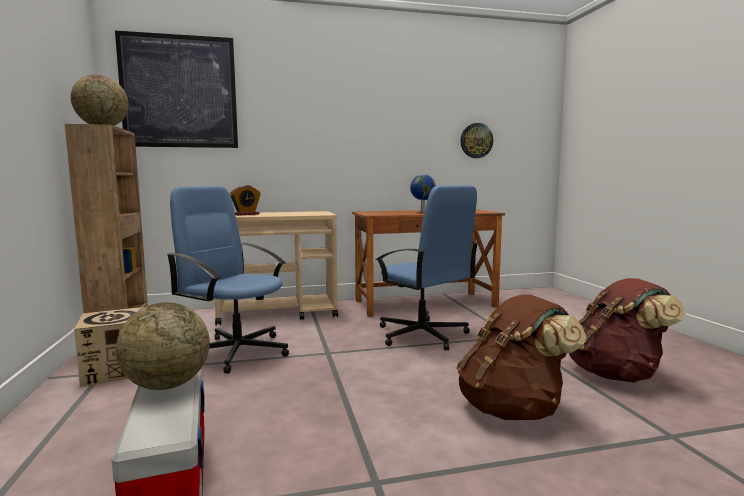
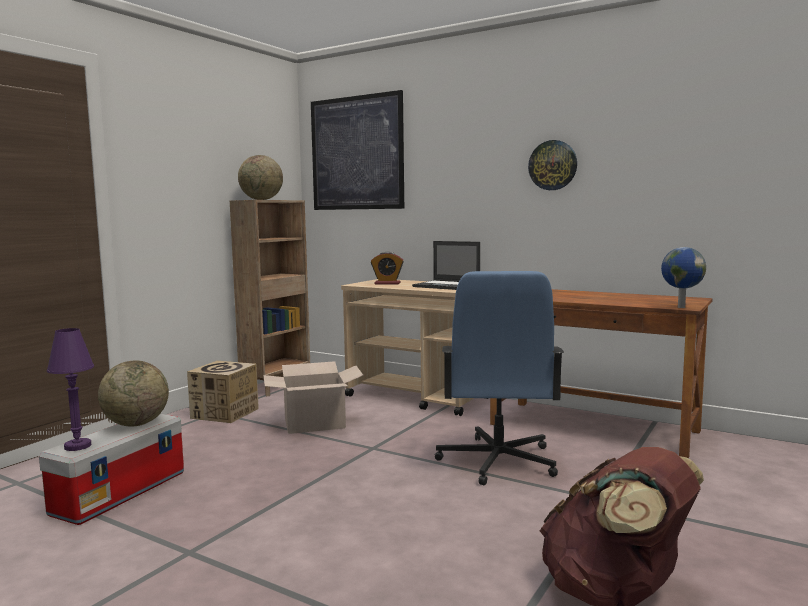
camera: 45 degrees right, 0 degrees up
blue office chair [166,186,289,374] -> cardboard box [263,361,363,434]
globe [410,174,436,212] -> globe moved to [661,247,706,308]
brown backpack [457,294,586,420] -> none
wall clock [460,123,493,158] -> wall clock moved to [528,140,577,190]
none -> purple table lamp [47,328,94,451]
none -> laptop [412,241,480,290]

